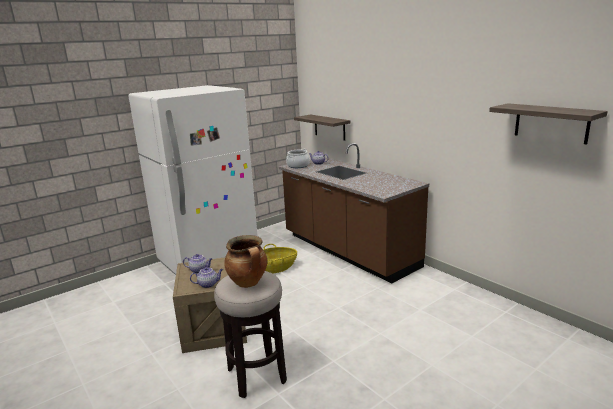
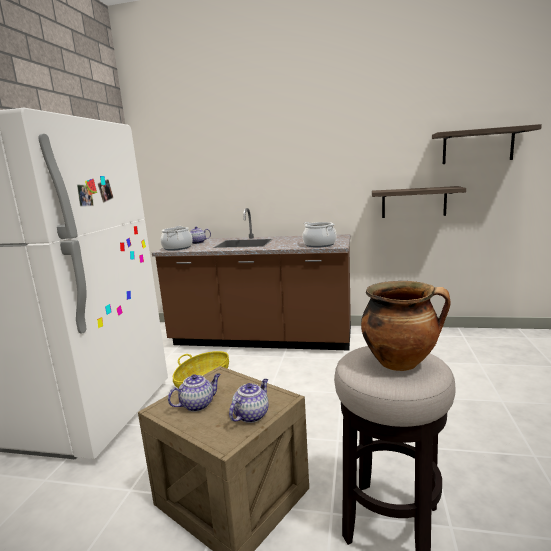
camera: 40 degrees left, 5 degrees down
shelf [294,115,350,141] -> shelf moved to [372,186,466,218]
none -> cooking pot [303,222,336,247]

